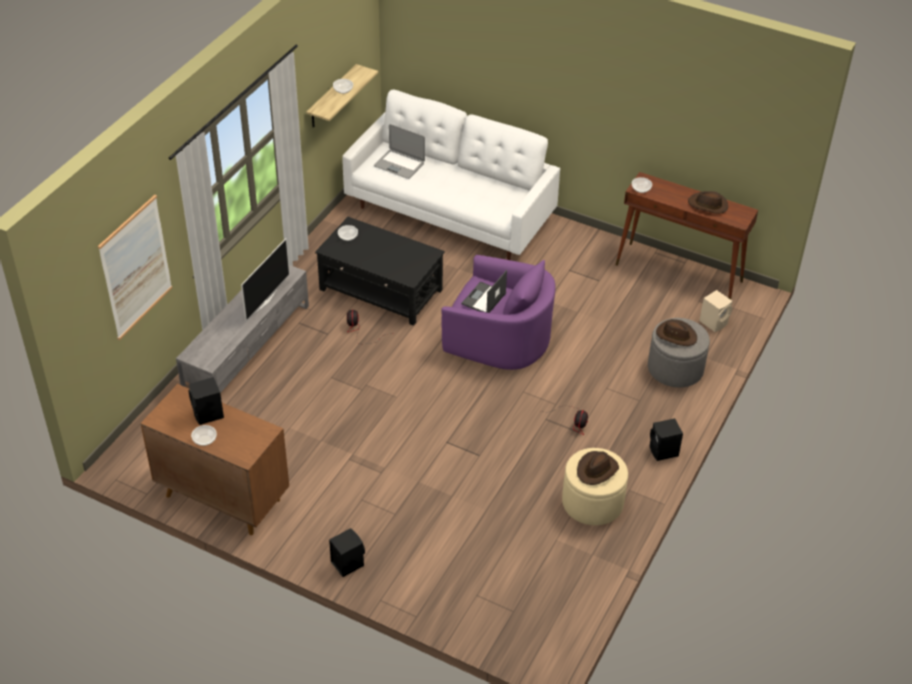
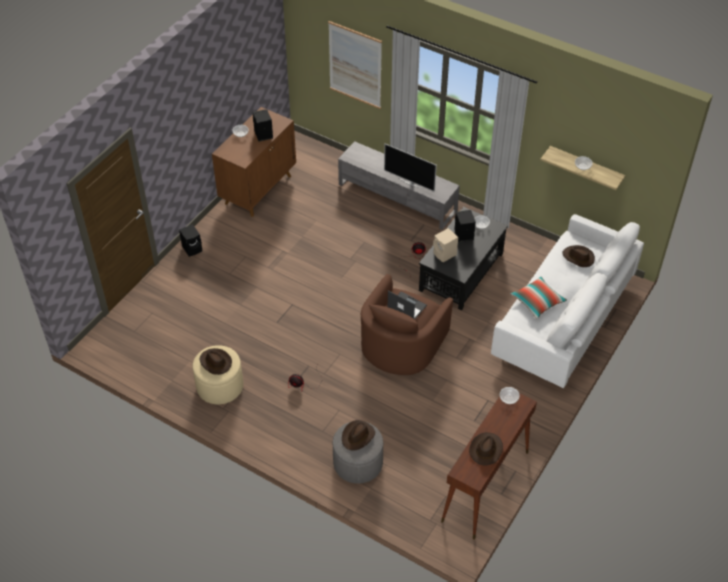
camera: 95 degrees right, 5 degrees up
laptop [374,124,425,179] -> brown hat [563,245,595,267]
purple armchair [441,255,556,370] -> brown armchair [361,274,453,375]
black speaker [650,418,683,461] -> black speaker moved to [454,210,476,242]
beige speaker [699,290,732,332] -> beige speaker moved to [433,228,458,262]
none -> pillow [511,276,567,319]

